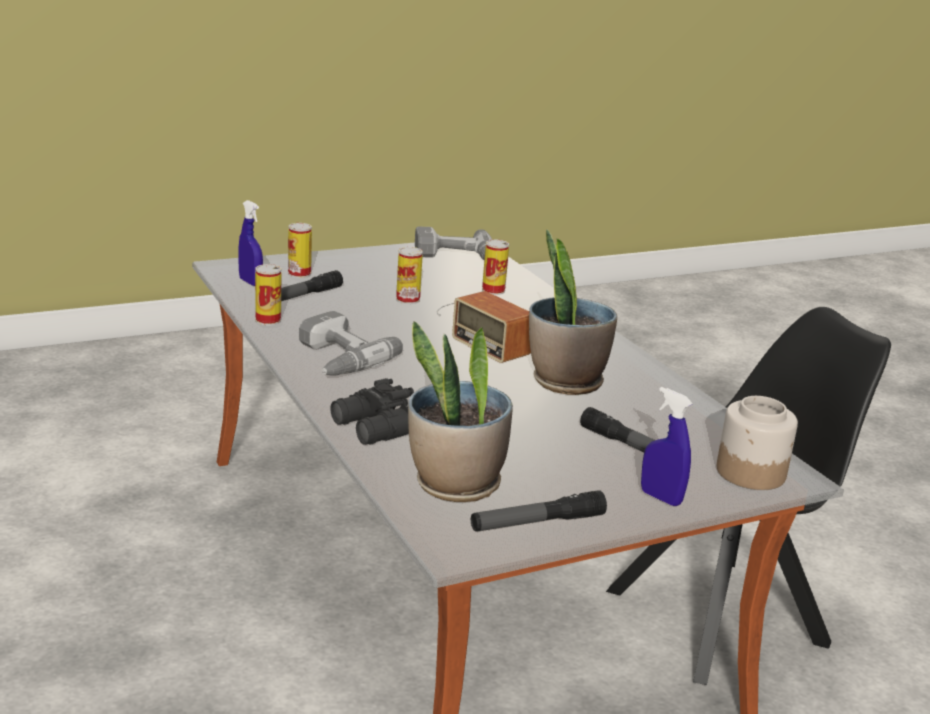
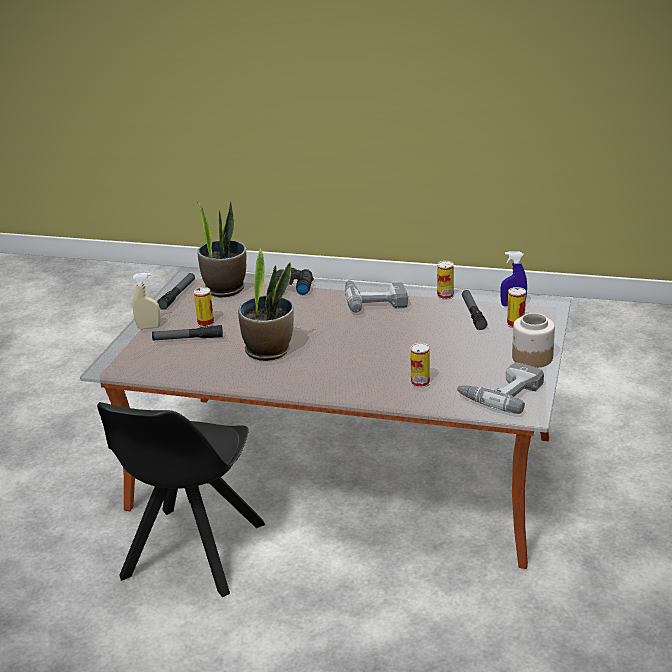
camera: 135 degrees right, 5 degrees up
can [396,247,423,304] -> can moved to [194,287,214,327]
radio [437,291,531,363] -> none
blue spray bottle [641,387,693,506] -> beige spray bottle [132,273,161,329]
jar [717,396,798,490] -> jar moved to [512,313,555,368]

